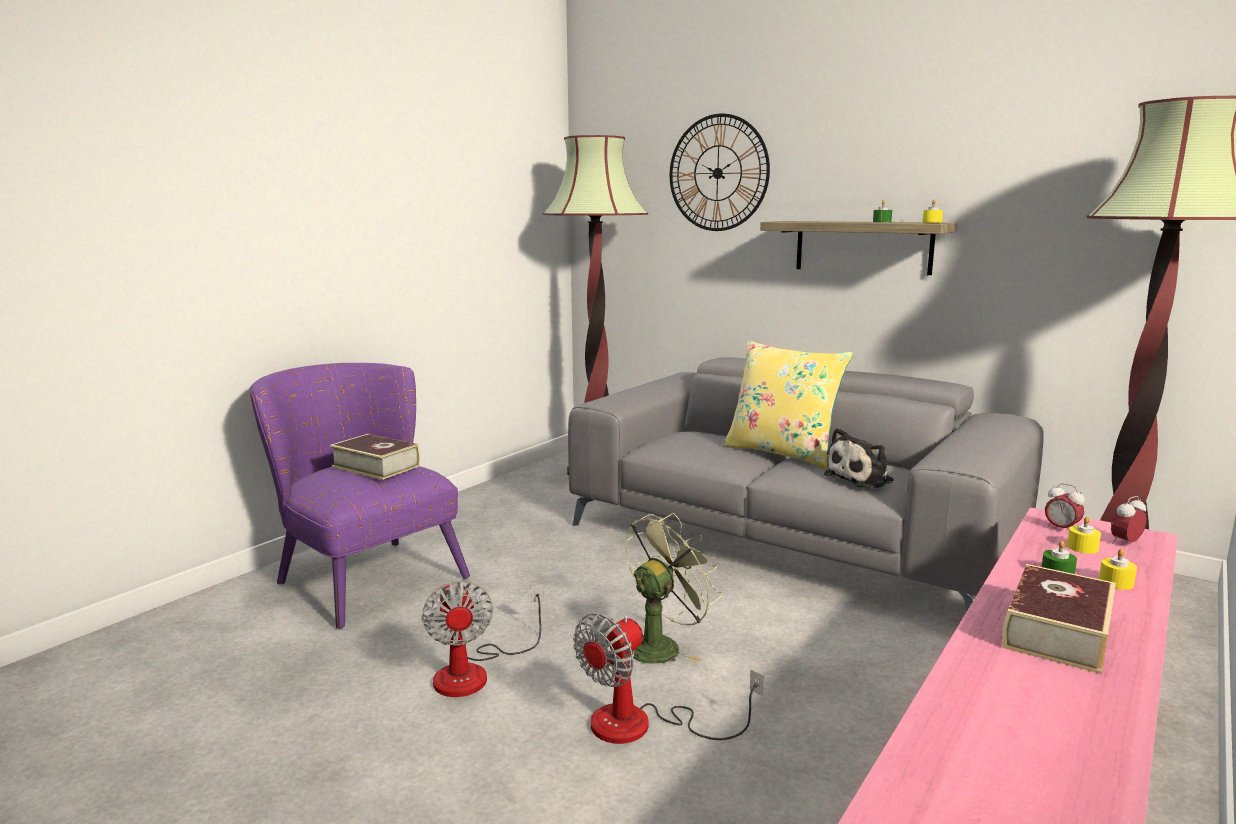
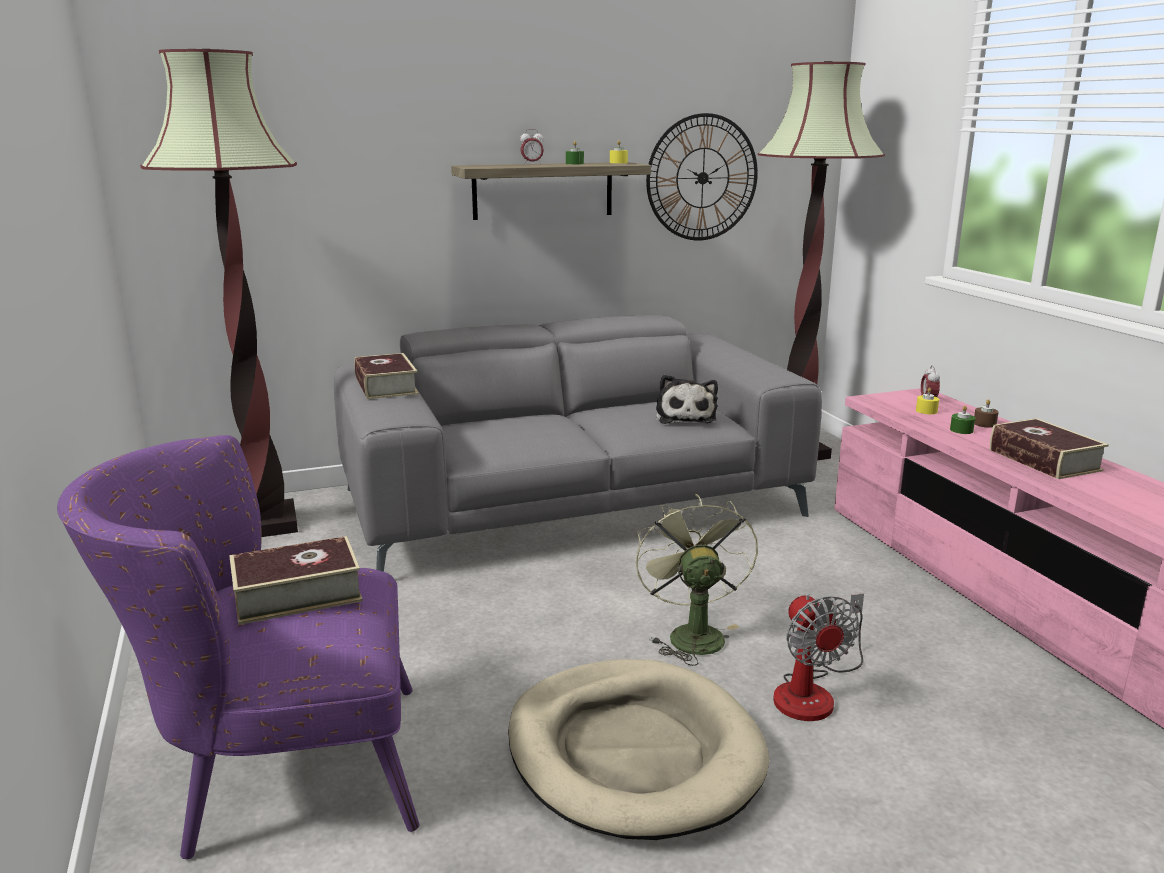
camera: 55 degrees left, 5 degrees up
fan [422,580,544,697] -> beige dog bed [508,659,769,840]
wall clock [670,114,770,231] -> wall clock moved to [646,113,758,241]
yellow pillow [722,340,853,469] -> none
alarm clock [1045,483,1085,528] -> alarm clock moved to [520,129,544,165]
yellow candle [1099,549,1137,590] -> brown candle [974,399,998,428]
none -> book [354,353,419,399]

